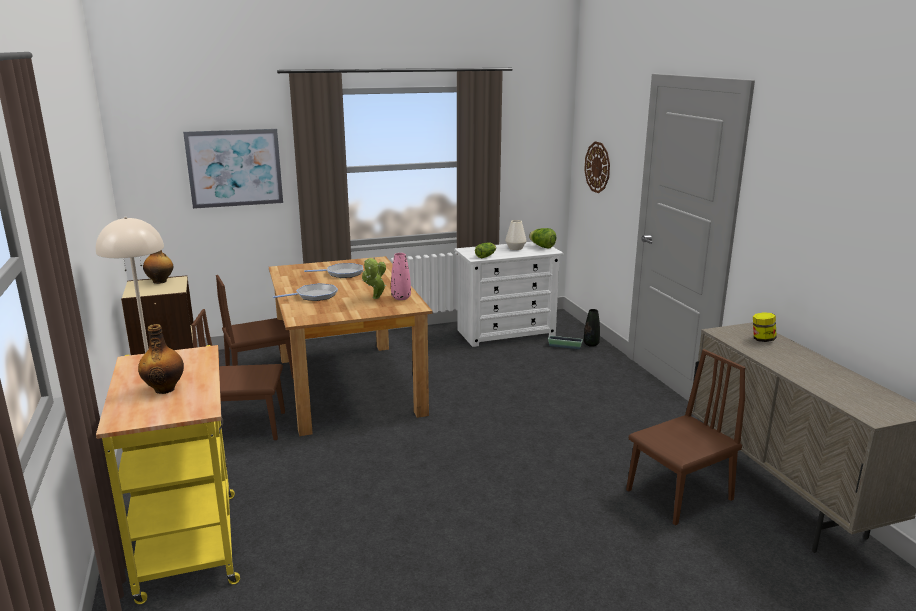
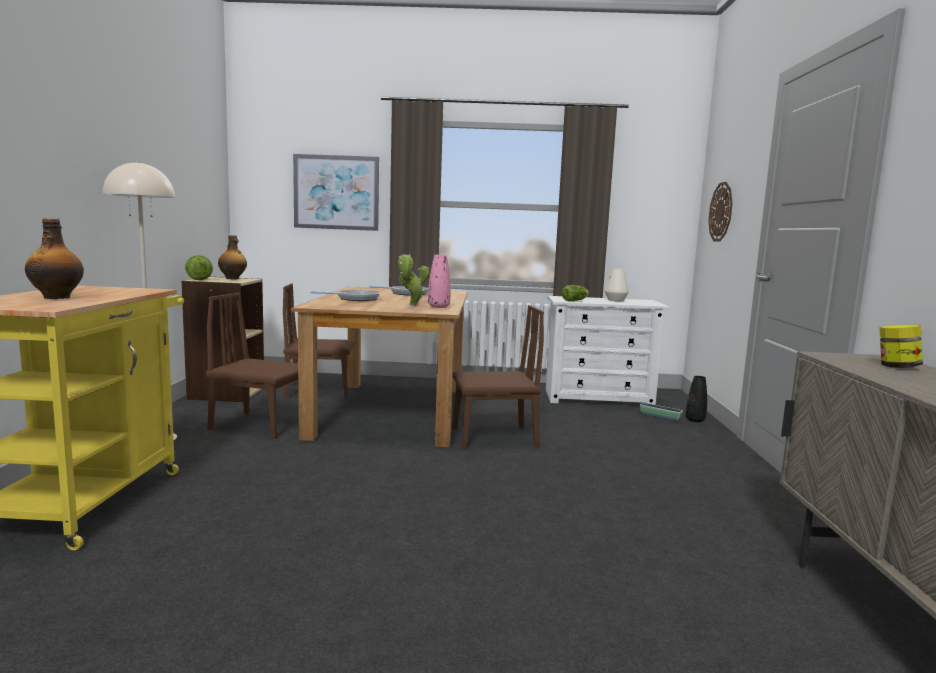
camera: 20 degrees right, 10 degrees down
lettuce [529,228,556,249] -> lettuce moved to [185,255,213,280]
brown chair [626,349,745,525] -> brown chair moved to [453,305,544,449]

